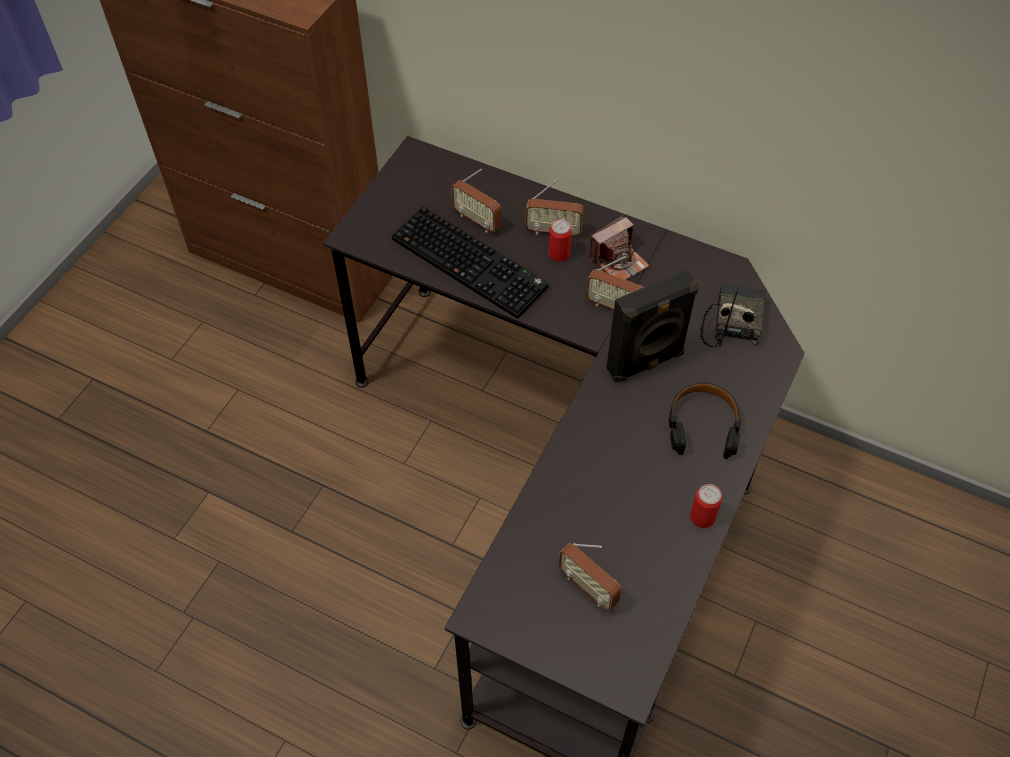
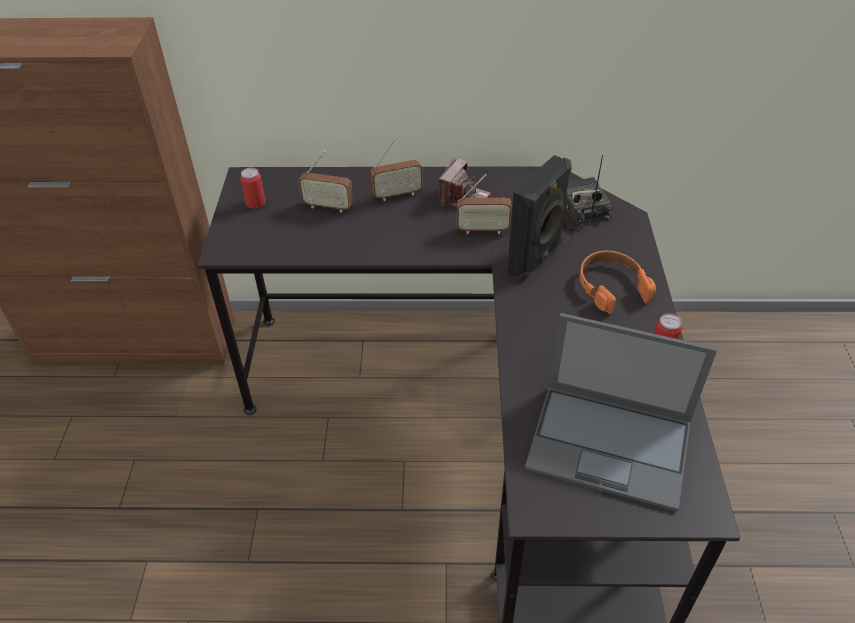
camera: 25 degrees left, 10 degrees down
keyboard [391,206,549,319] -> none
can [548,219,572,262] -> can moved to [240,168,265,209]
radio [558,543,622,611] -> laptop [525,313,717,511]
black headphones [669,382,741,459] -> orange headphones [579,251,656,314]

